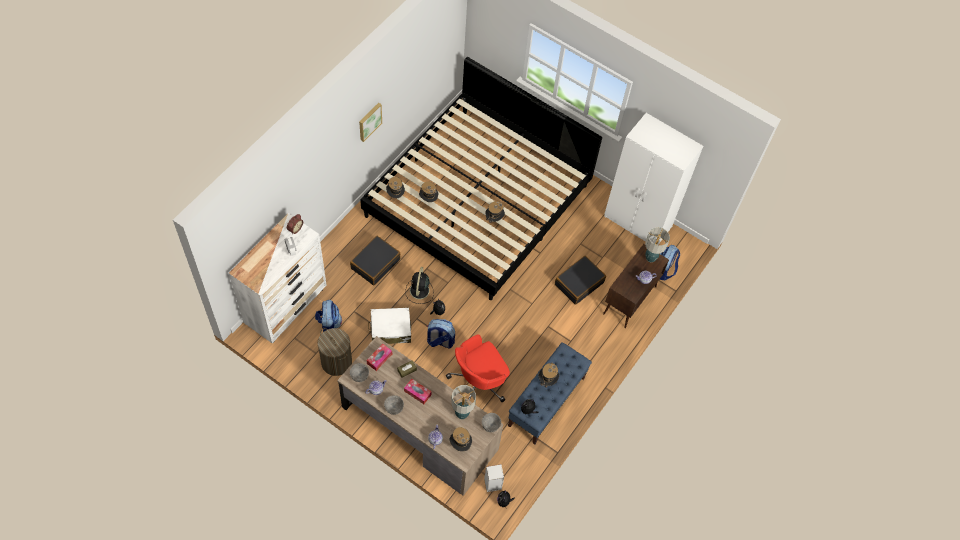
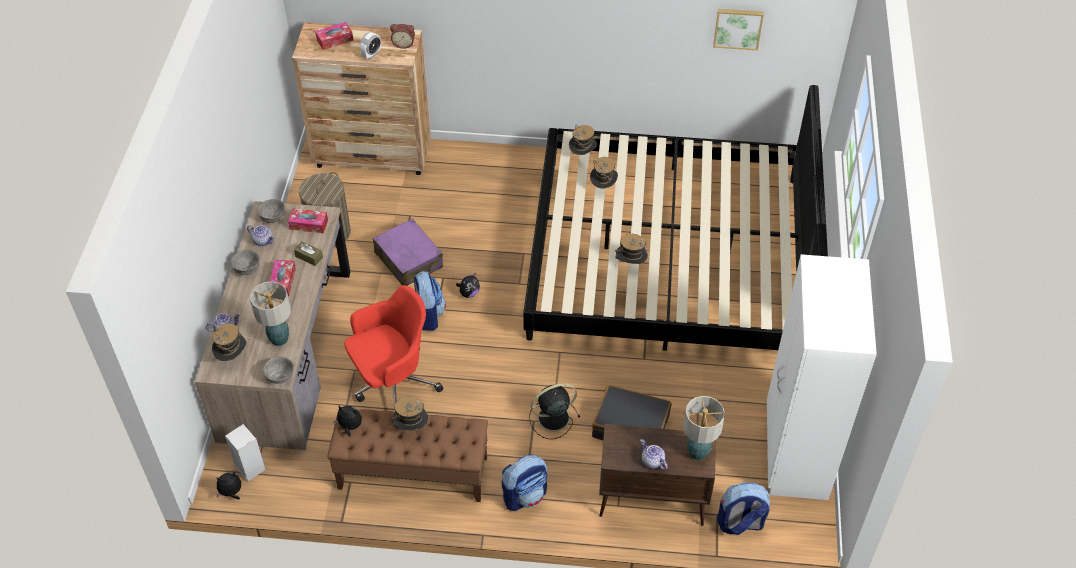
camera: 65 degrees right, 10 degrees down
white dresser [229,213,327,343] -> brown dresser [292,22,431,175]
backpack [315,300,342,332] -> backpack moved to [502,455,547,511]
black suitcase [350,236,400,285] -> none
picture [359,103,382,142] -> picture moved to [713,9,764,50]
white suitcase [368,307,411,344] -> purple suitcase [373,218,443,286]
black fan [405,267,434,304] -> black fan moved to [529,383,580,439]
red office chair [446,334,510,402] -> red office chair turned 120 degrees clockwise [344,285,443,405]
blue bench [508,342,592,444] -> brown bench [327,409,488,502]
none -> tissue box [315,22,353,50]

